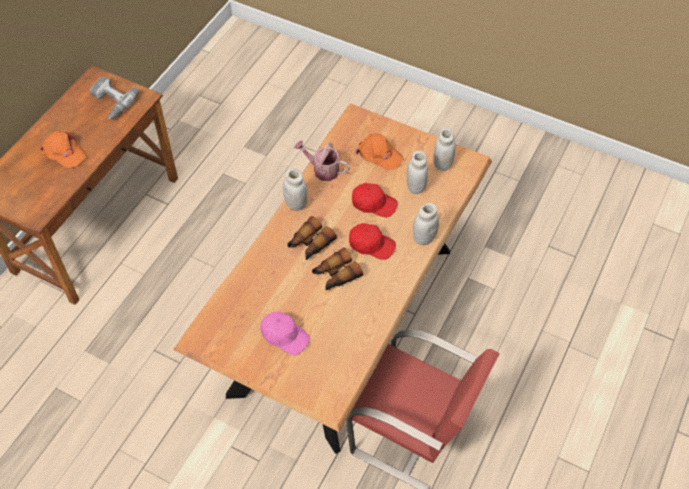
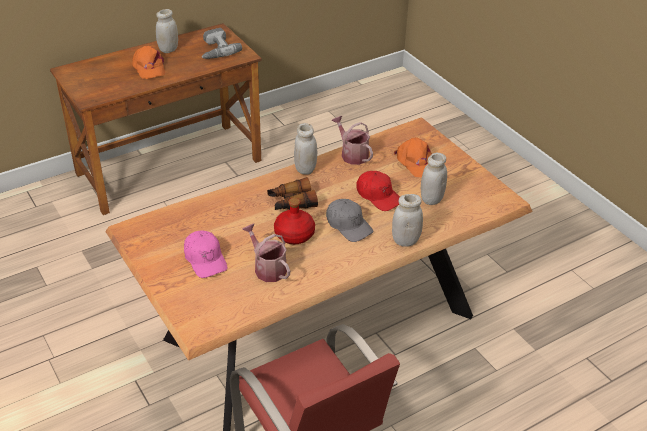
camera: 30 degrees right, 15 degrees down
binoculars [312,247,363,290] -> red bottle [274,198,315,244]
red cap [349,223,396,260] -> grey cap [326,199,374,242]
white jar [433,128,456,171] -> white jar moved to [156,9,178,53]
none -> watering can [242,224,290,282]

